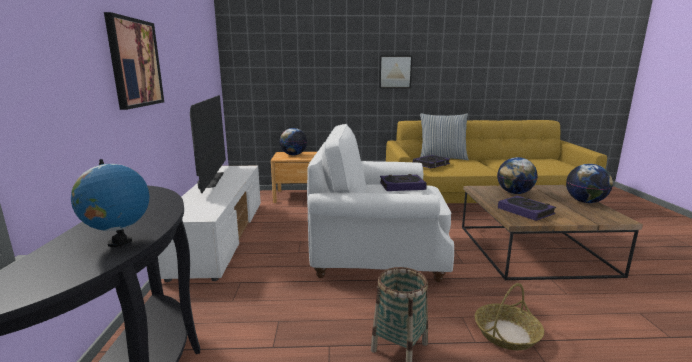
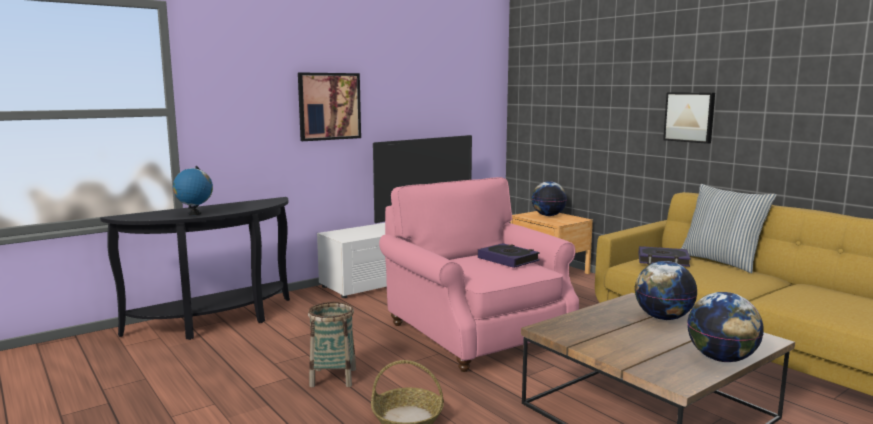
camera: 55 degrees right, 5 degrees down
white armchair [307,124,454,282] -> pink armchair [379,177,579,372]
book [498,196,556,221] -> none

